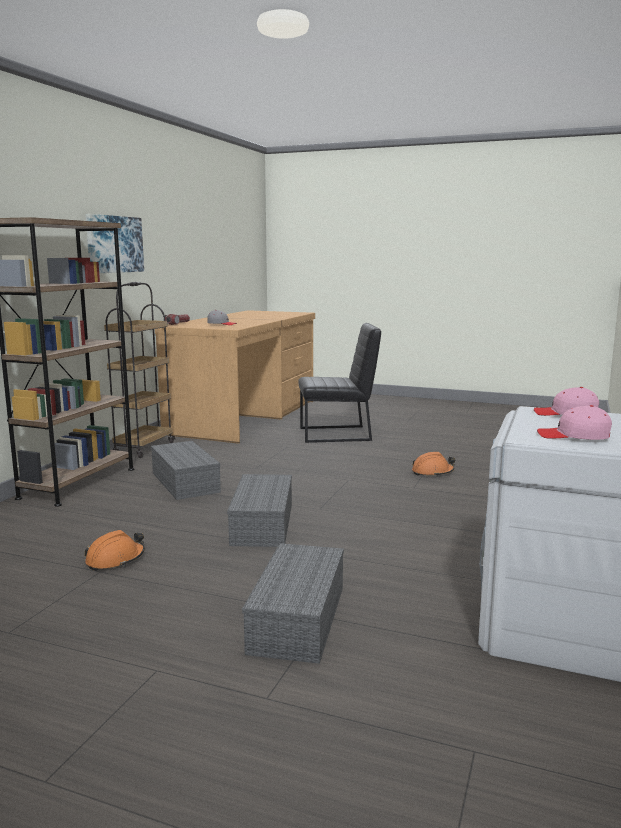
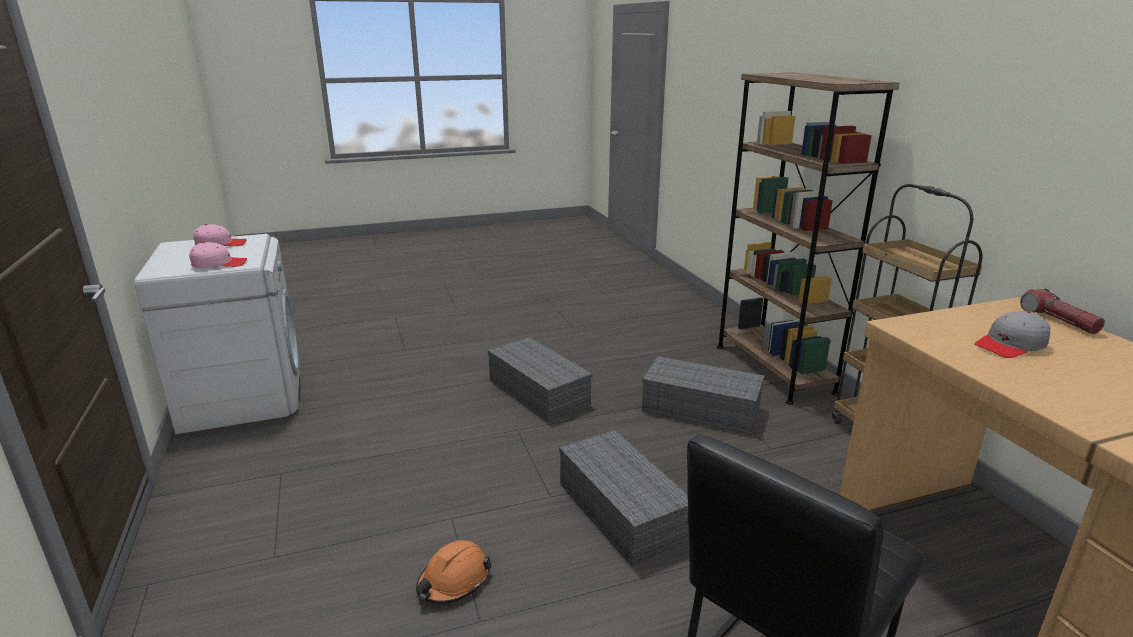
camera: 140 degrees right, 10 degrees up
picture [85,214,144,273] -> none
orange hard hat [85,530,145,571] -> none
grey storage box [242,543,344,664] -> grey storage box moved to [559,430,689,566]

